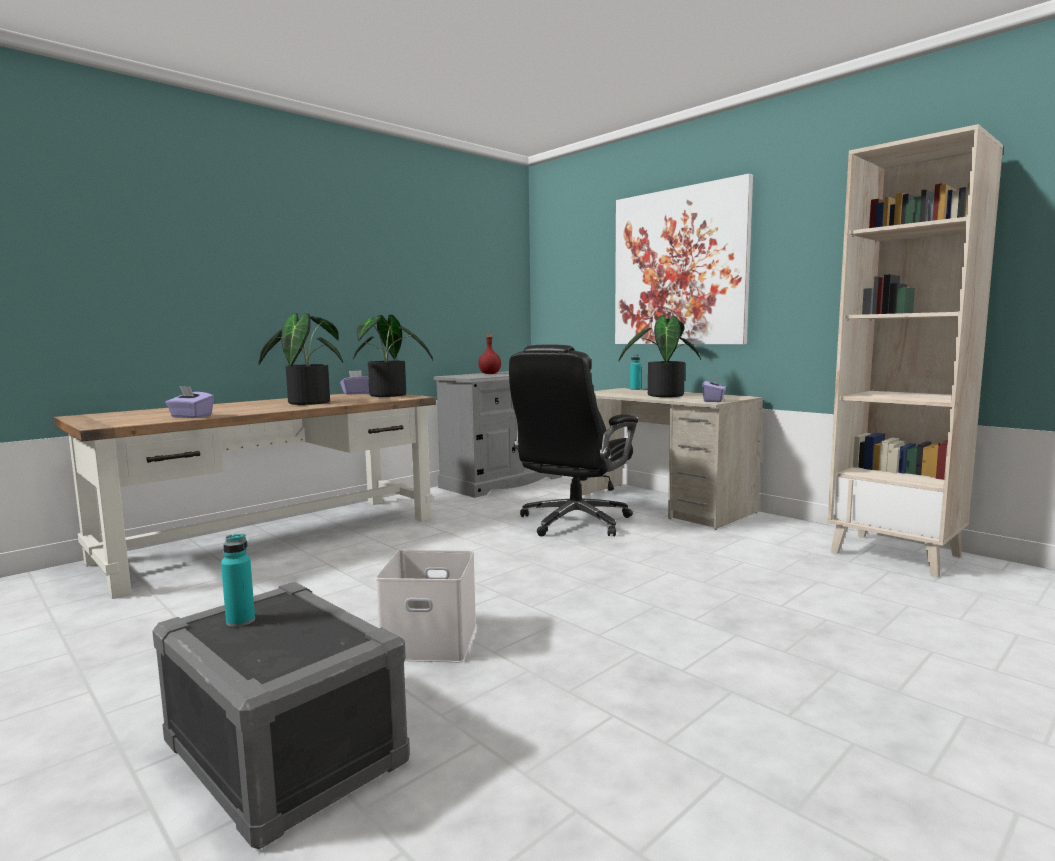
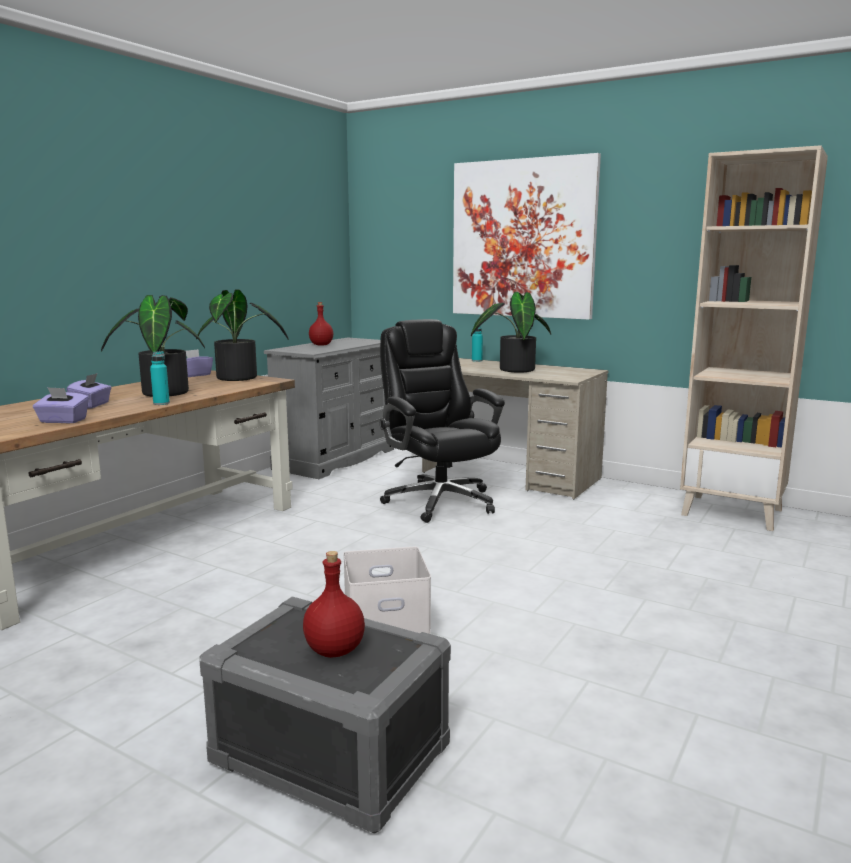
camera: 15 degrees left, 5 degrees up
turquoise bottle [221,534,255,627] -> turquoise bottle moved to [150,351,170,405]
black office chair [509,344,638,537] -> black office chair turned 135 degrees clockwise [380,319,505,523]
purple tissue box [702,376,726,402] -> purple tissue box moved to [66,373,112,408]
none -> red bottle [303,551,365,658]

